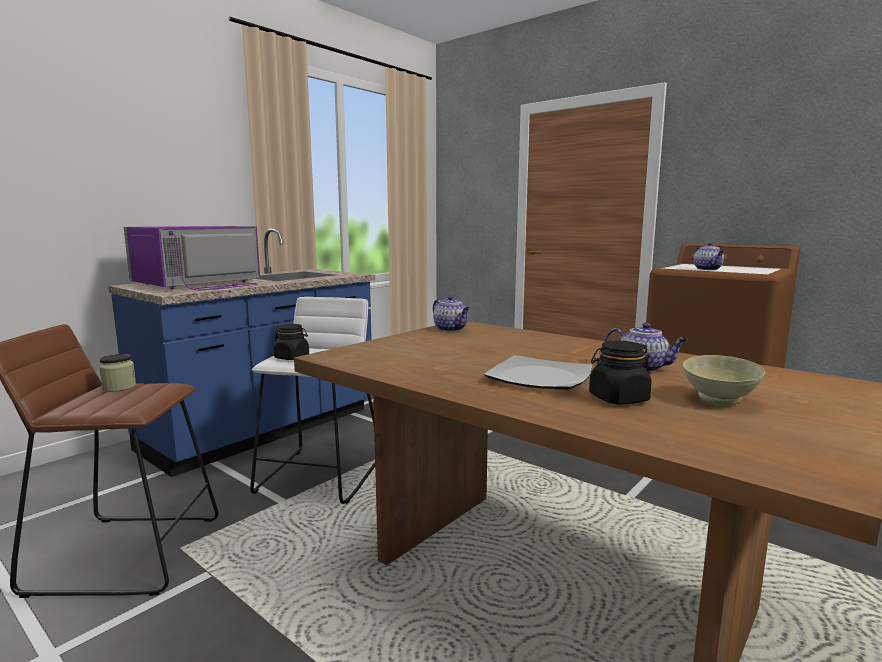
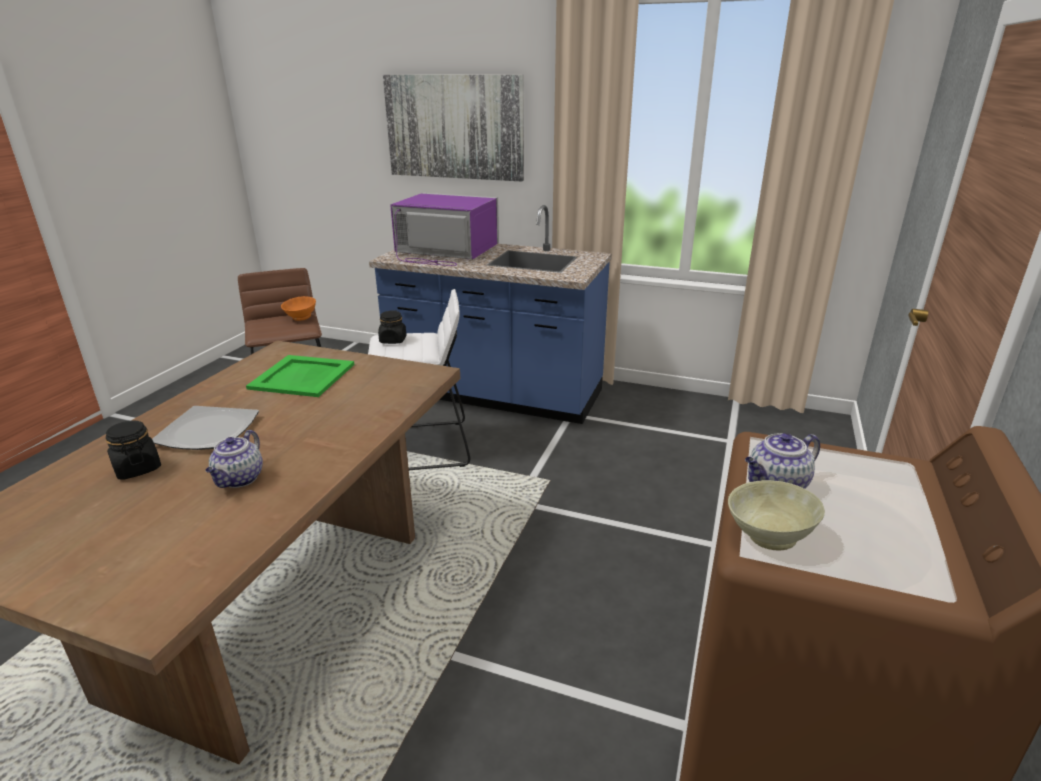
camera: 70 degrees right, 15 degrees up
jar [99,354,136,392] -> orange bowl [281,296,316,321]
teapot [433,295,470,331] -> none
beige bowl [682,355,765,405] -> beige bowl moved to [728,480,825,551]
none -> green tray [246,355,354,397]
none -> picture [383,75,524,182]

